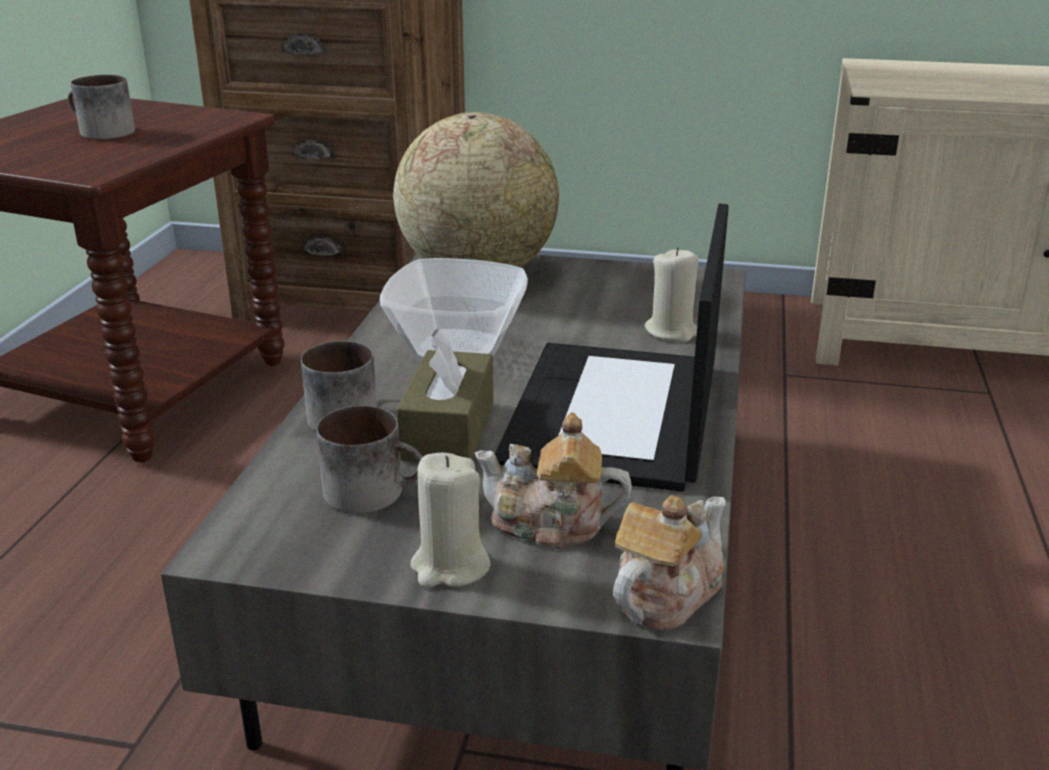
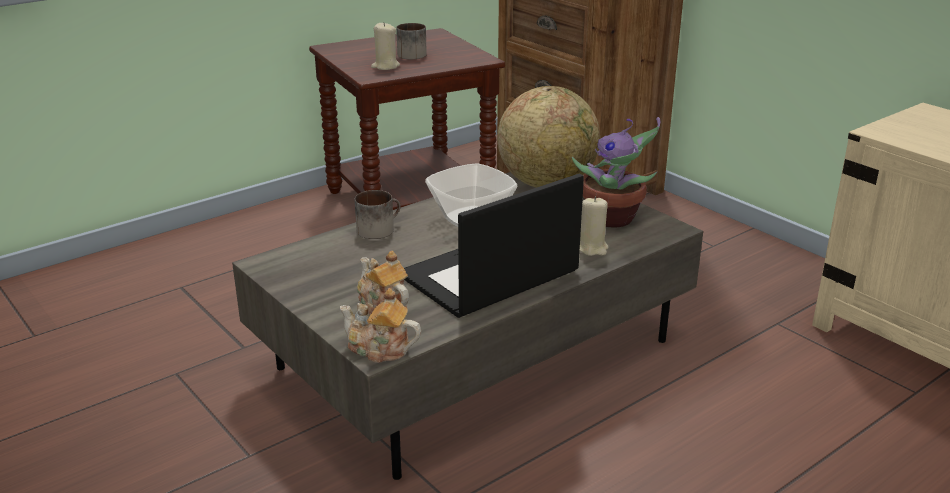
camera: 40 degrees right, 0 degrees up
mug [316,405,422,514] -> none
brown tissue box [396,328,493,462] -> none
beige candle [411,453,490,588] -> beige candle moved to [371,22,400,70]
teapot [613,496,726,631] -> teapot turned 150 degrees counterclockwise [340,288,421,363]
none -> potted plant [572,117,661,228]

